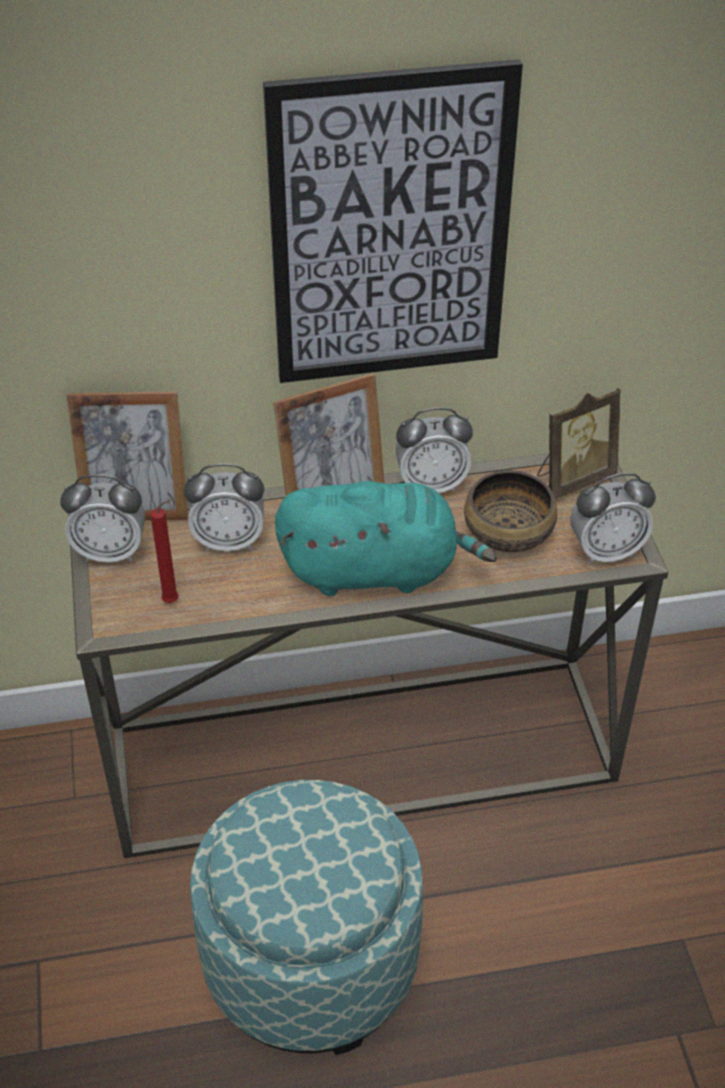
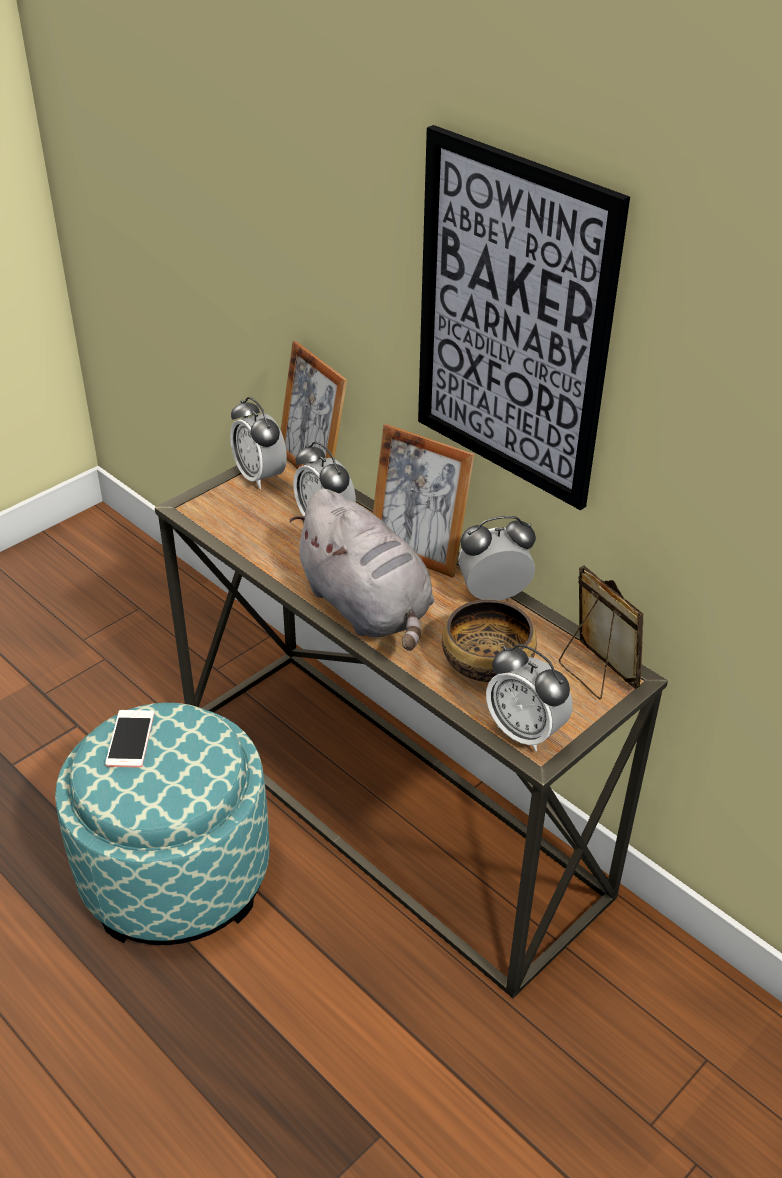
camera: 55 degrees right, 5 degrees down
red candle [150,499,179,603] -> none
turquoise plush toy [275,481,497,596] -> grey plush toy [290,488,434,651]
alarm clock [396,407,473,493] -> alarm clock turned 120 degrees clockwise [458,516,536,601]
picture frame [537,388,621,499] -> picture frame turned 150 degrees counterclockwise [559,566,644,699]
none -> phone [105,710,154,768]

